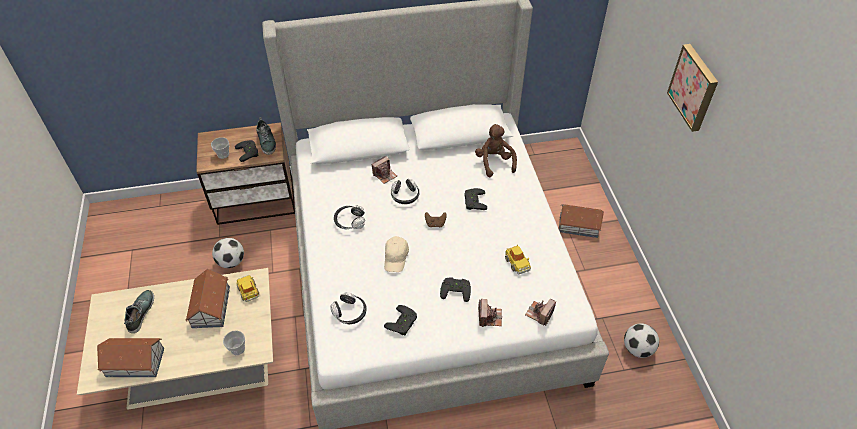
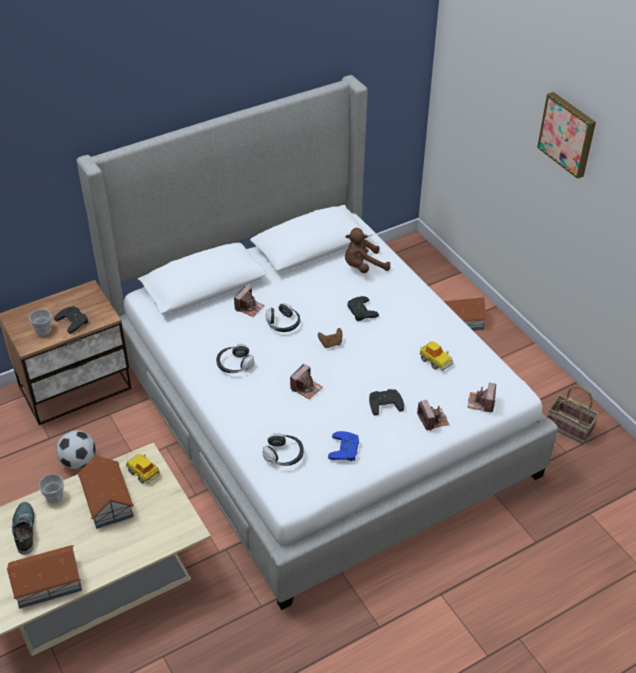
camera: 20 degrees left, 5 degrees down
cup [223,330,245,355] -> cup moved to [39,474,64,503]
shoe [256,117,276,155] -> none
beige cap [384,236,409,272] -> camera [290,363,323,399]
black game controller [384,305,417,335] -> blue game controller [328,431,359,461]
brown plush toy [475,124,517,177] -> brown plush toy turned 75 degrees counterclockwise [345,228,391,273]
football [624,323,659,358] -> basket [547,386,599,444]

